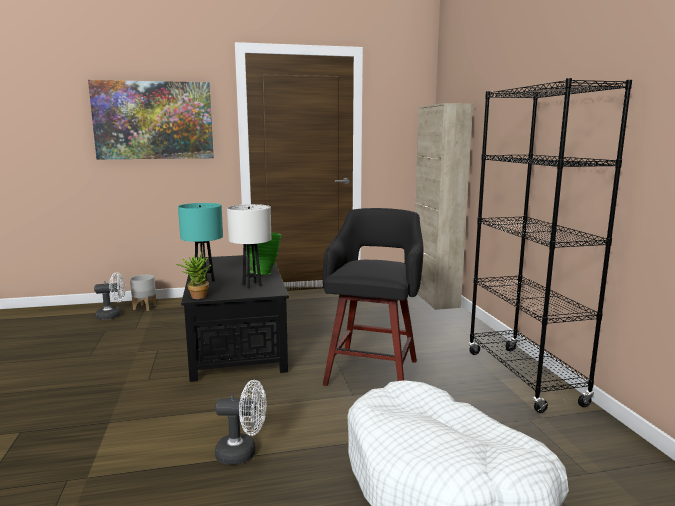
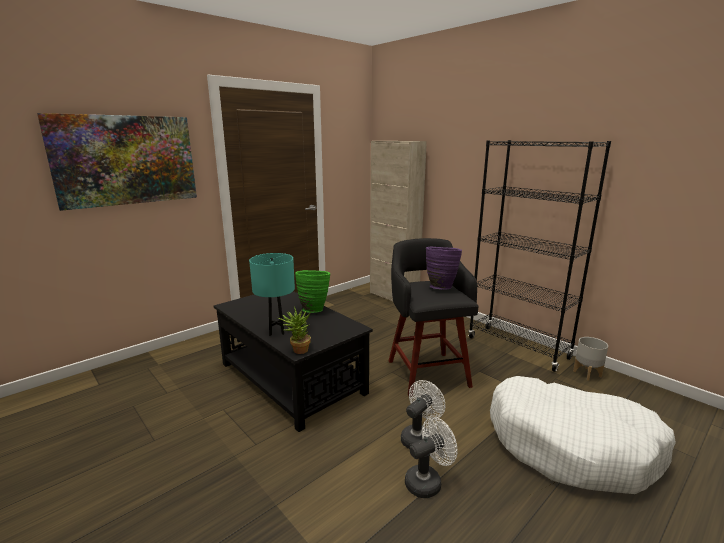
camera: 30 degrees left, 5 degrees up
white fan [94,272,126,320] -> white fan moved to [401,380,445,449]
grey planter [130,275,157,311] -> grey planter moved to [573,337,608,381]
white table lamp [227,204,271,288] -> none
none -> purple vase [426,247,462,290]

